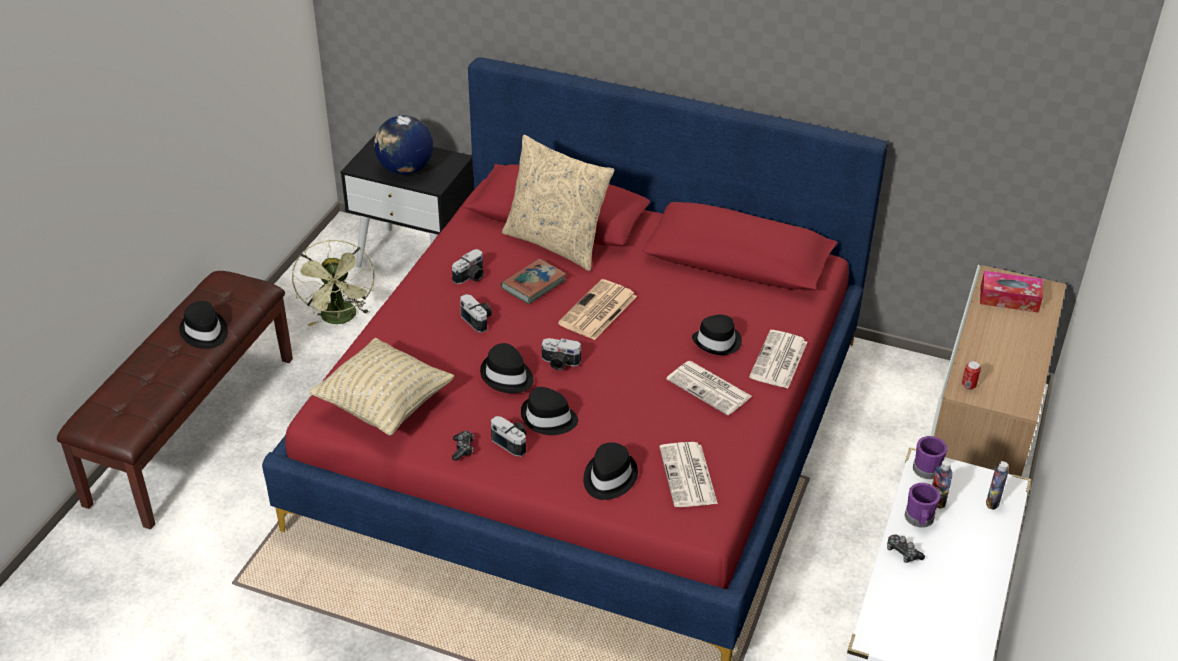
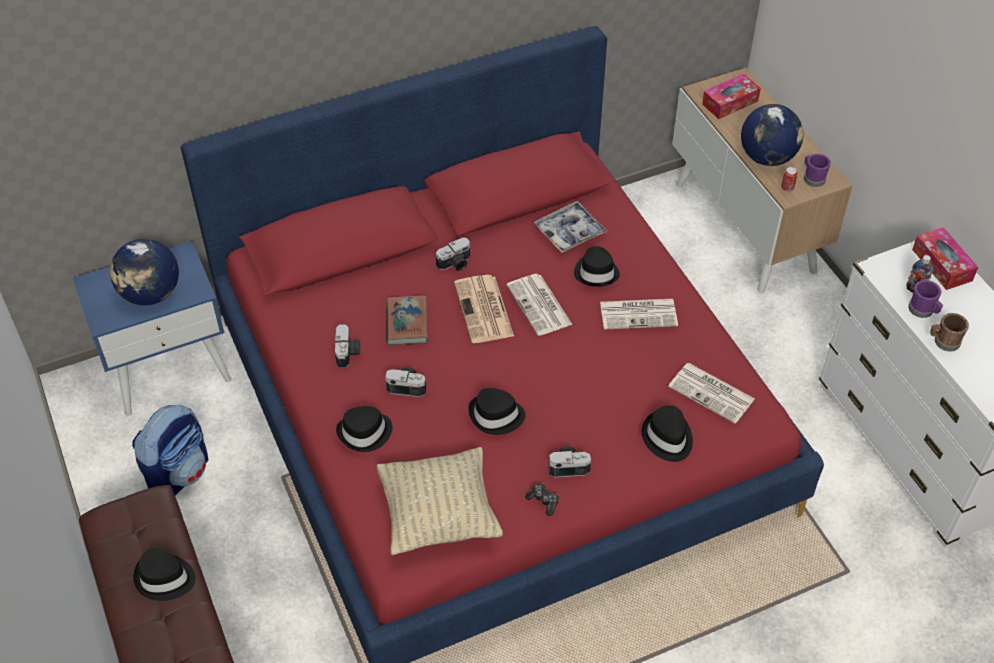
camera: 45 degrees left, 10 degrees up
green fan [292,240,375,326] -> backpack [132,405,209,495]
black nightstand [341,134,474,268] -> blue nightstand [73,241,231,416]
beige pillow [502,135,614,271] -> none
black hat [521,387,578,435] -> black hat moved to [336,406,393,452]
camera [542,338,581,370] -> camera moved to [436,238,470,271]
newspaper [749,330,807,388] -> newspaper moved to [507,274,573,336]
game controller [887,535,925,563] -> brown mug [930,313,969,352]
purple mug [913,436,948,479] -> purple mug moved to [804,154,831,187]
bottle [986,461,1009,510] -> tissue box [912,227,978,290]
none -> tray [534,201,607,253]
none -> globe [741,104,804,166]

